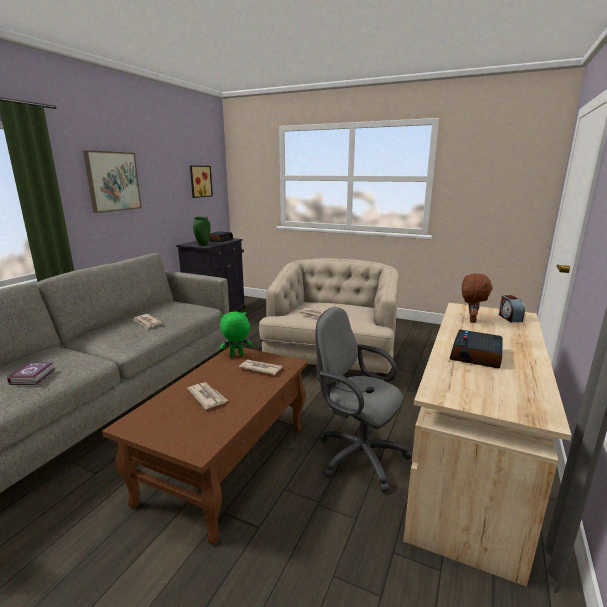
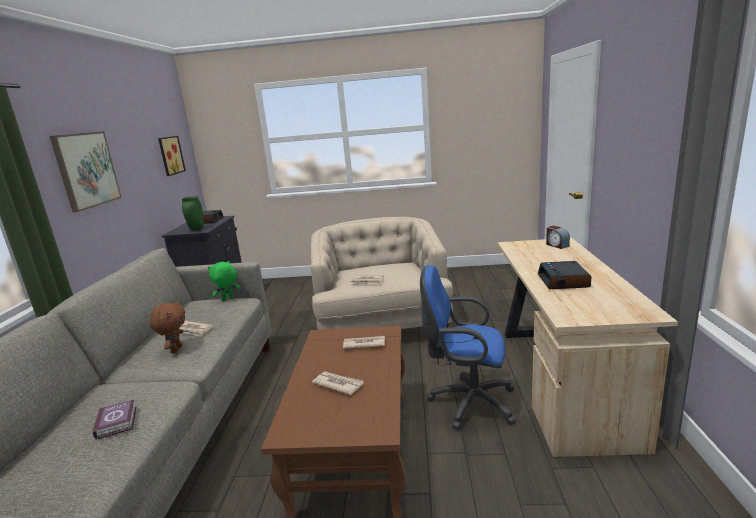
camera: 20 degrees left, 0 degrees up
green plush toy [220,312,252,357] -> green plush toy moved to [208,261,240,301]
grey office chair [316,307,412,492] -> blue office chair [420,265,516,430]
brown plush toy [462,274,493,323] -> brown plush toy moved to [150,301,185,353]

